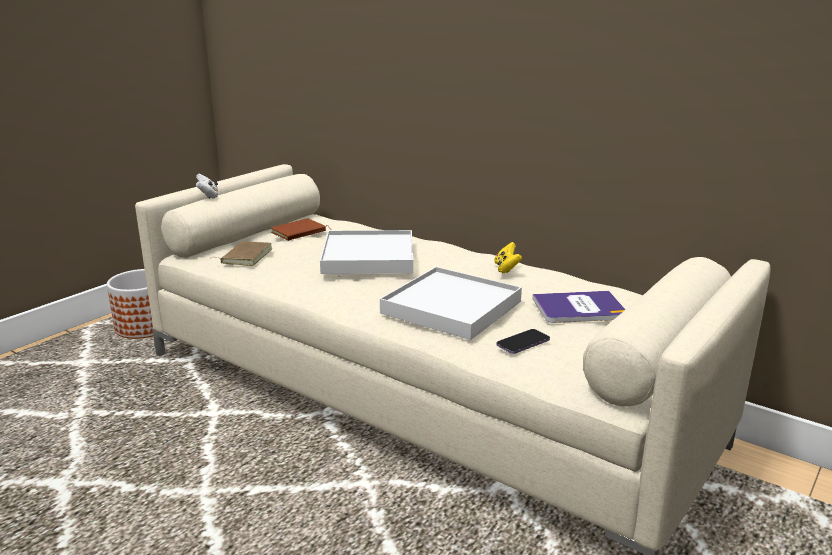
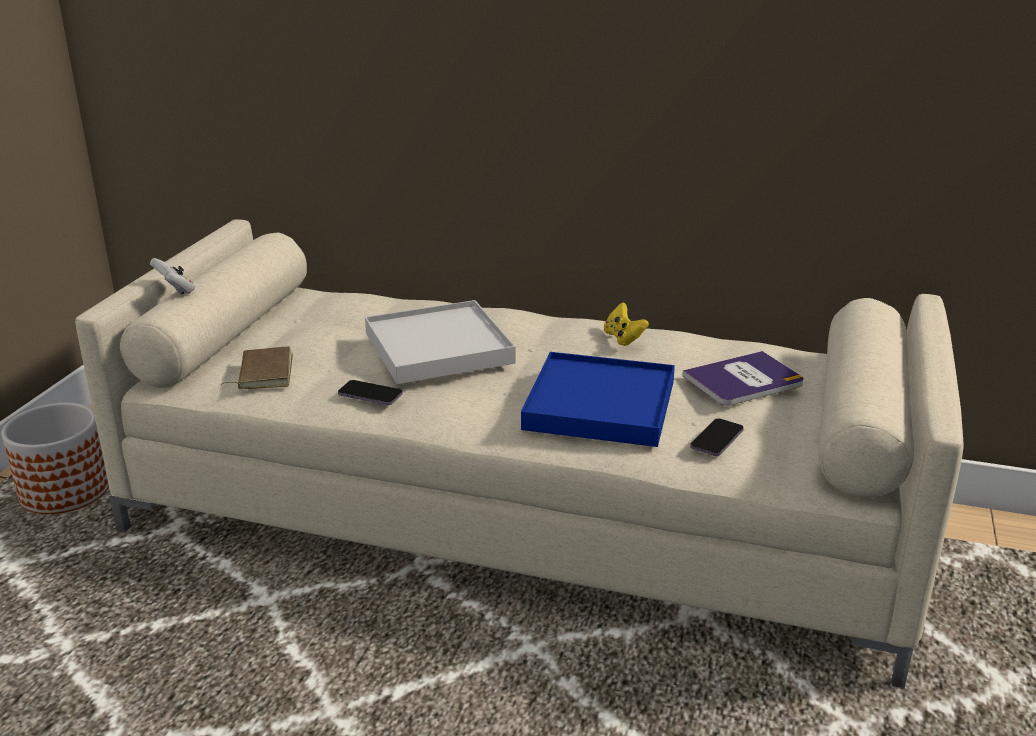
camera: 20 degrees left, 5 degrees up
brown book [271,218,331,241] -> none
white tray [380,267,522,340] -> blue tray [521,352,675,447]
none -> phone [338,380,403,405]

